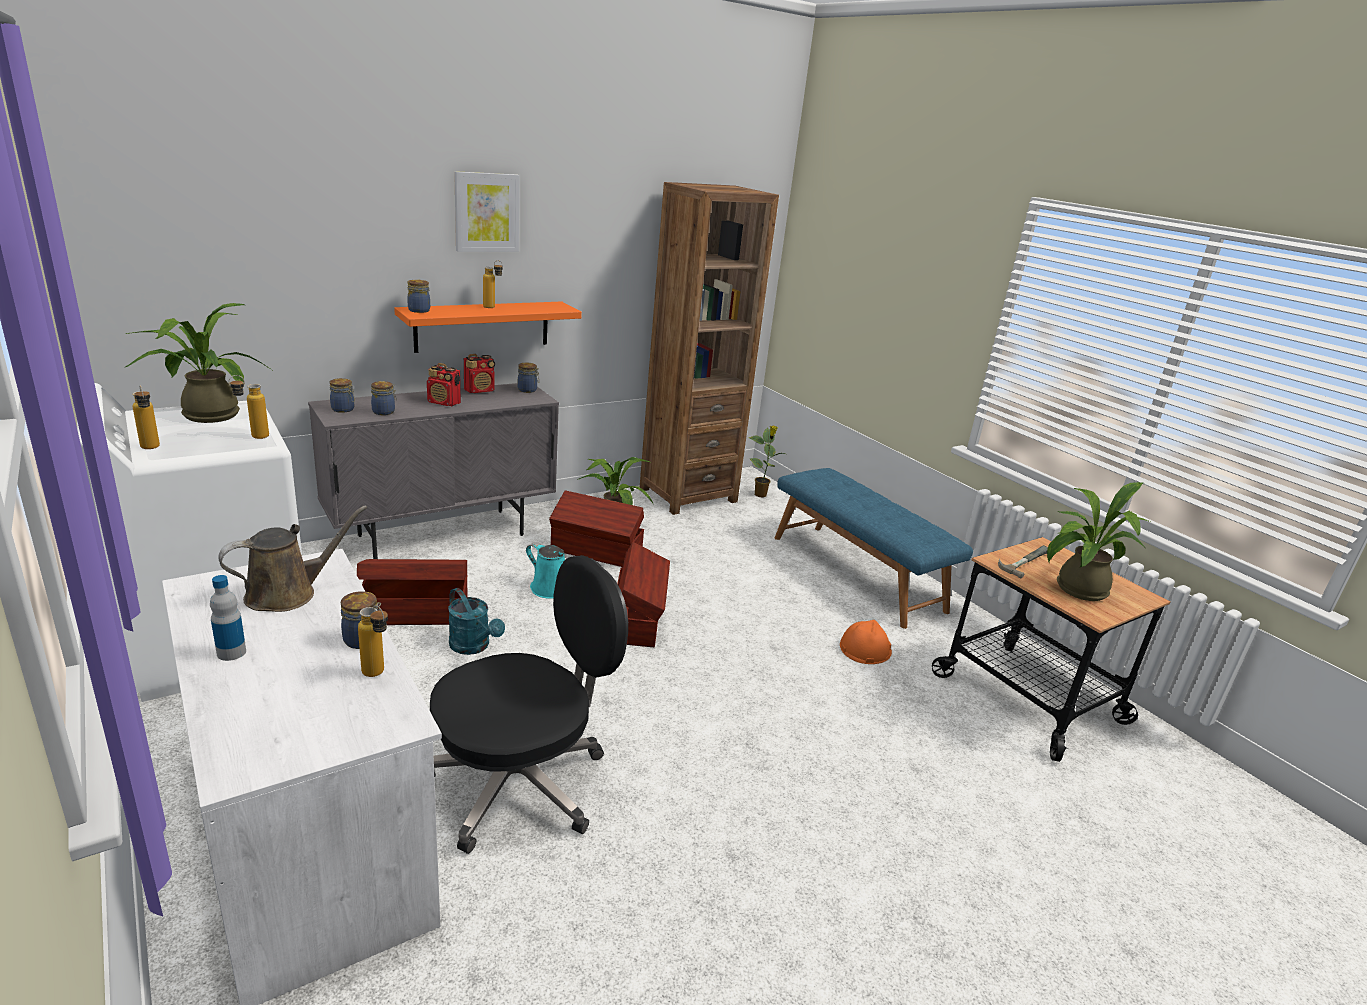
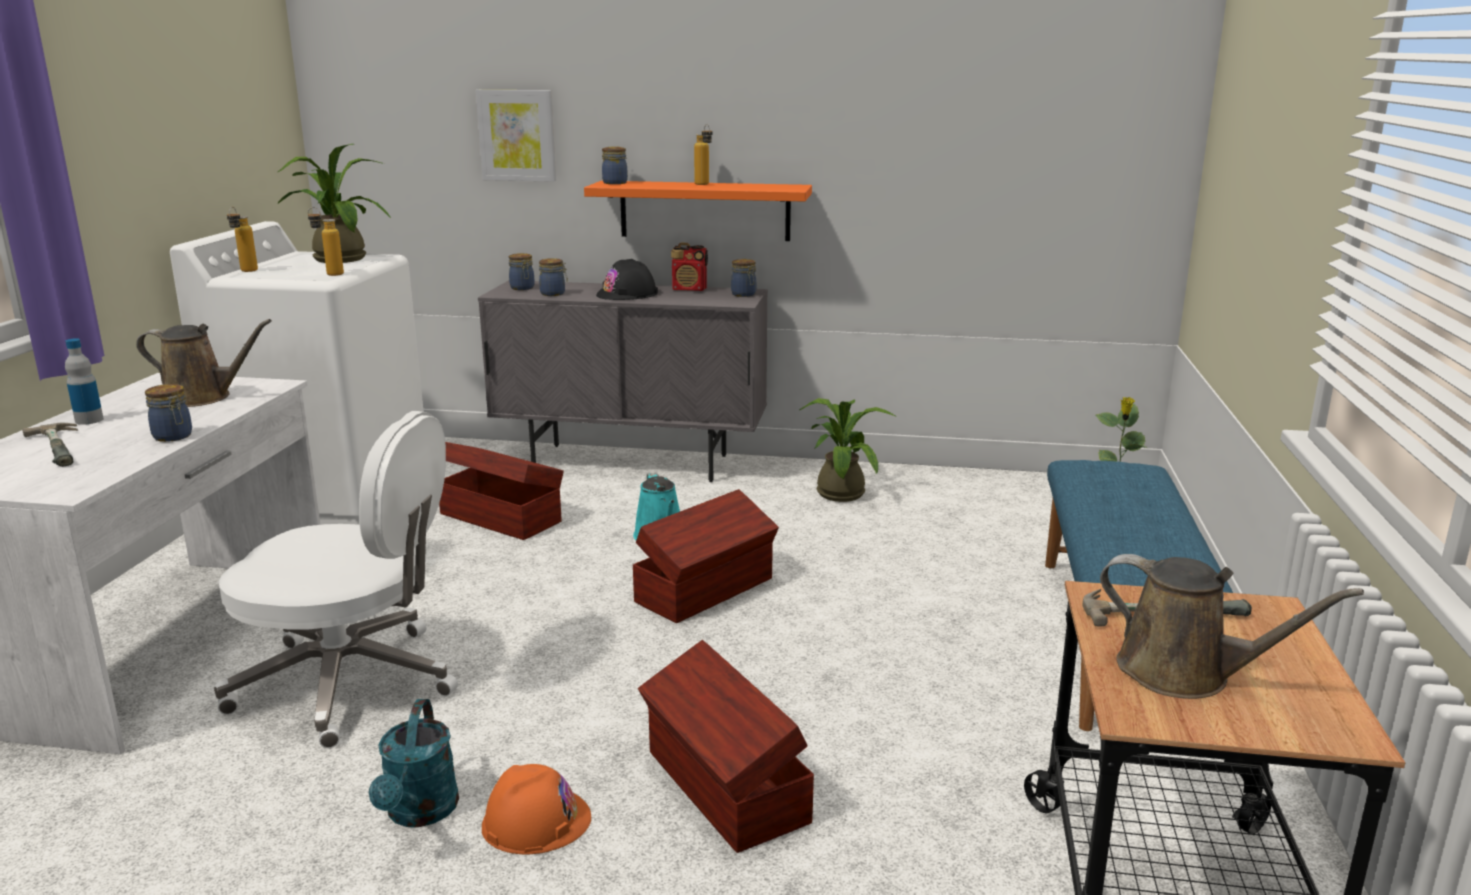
camera: 45 degrees right, 5 degrees down
bottle [358,605,388,677] -> none
radio [427,363,461,406] -> black hard hat [596,259,658,300]
black office chair [430,555,628,854] -> white office chair [214,411,458,748]
turquoise watering can [448,588,505,655] -> turquoise watering can moved to [369,699,459,828]
picture [454,171,520,252] -> picture moved to [476,90,556,182]
brown storage box [549,490,644,567] -> brown storage box moved to [638,640,814,853]
brown bookcase [640,182,779,515] -> none
orange hard hat [840,620,892,664] -> orange hard hat moved to [482,764,591,854]
potted plant [1047,482,1150,601] -> brown watering can [1100,554,1364,699]
none -> hammer [22,423,78,467]

